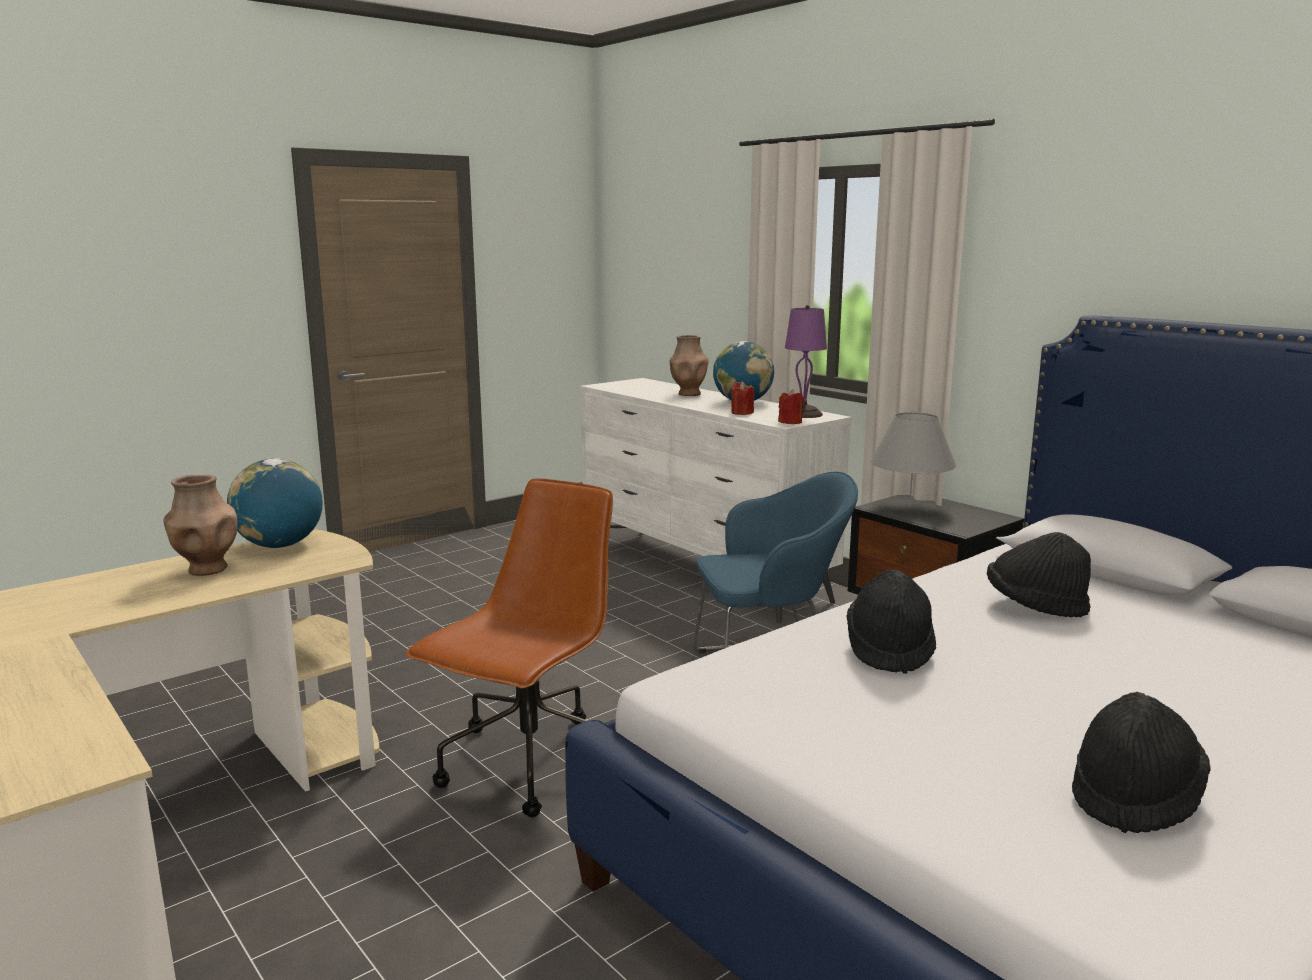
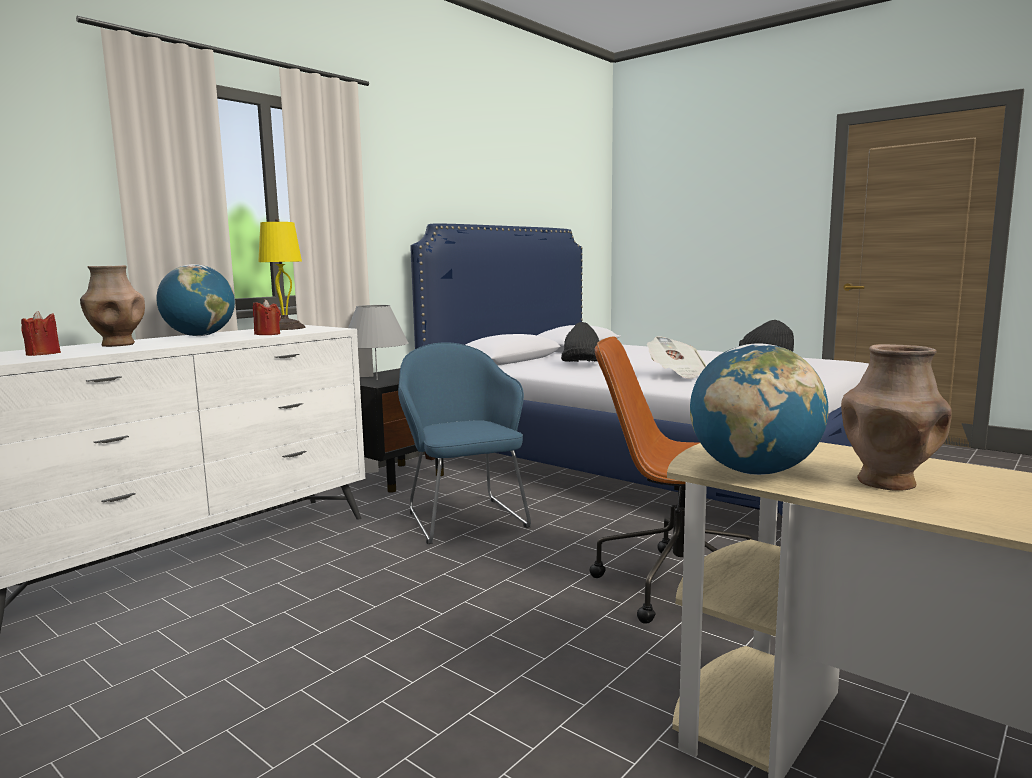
camera: 100 degrees left, 5 degrees down
red candle [778,389,804,424] -> red candle moved to [21,311,61,356]
purple table lamp [785,305,827,418] -> yellow table lamp [258,218,306,330]
black hat [846,570,936,674] -> newspaper [647,336,707,379]

